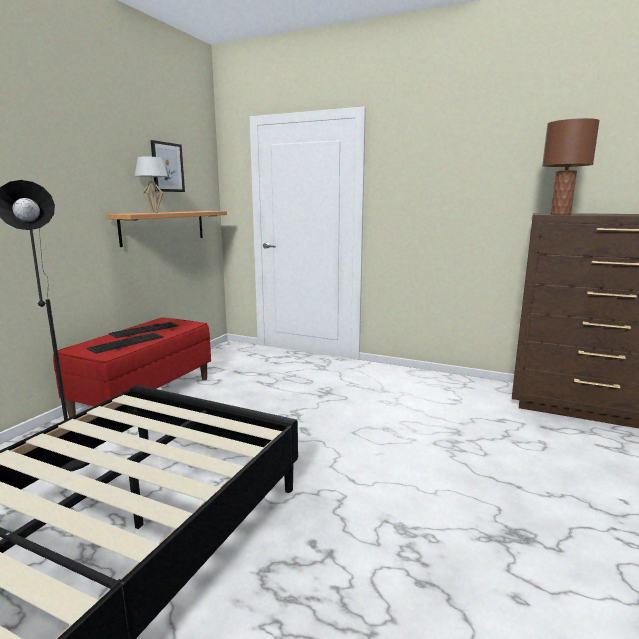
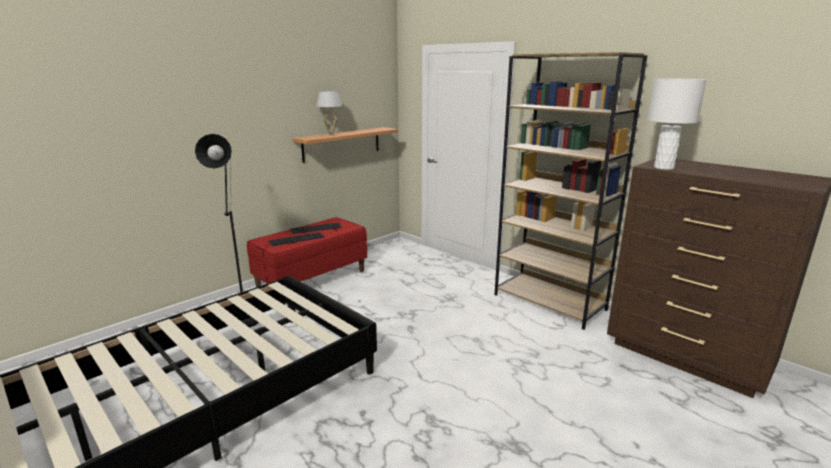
camera: 20 degrees right, 5 degrees up
picture [151,140,185,192] -> none
brown table lamp [542,118,600,215] -> white table lamp [648,79,707,170]
none -> brown bookcase [494,52,647,330]

